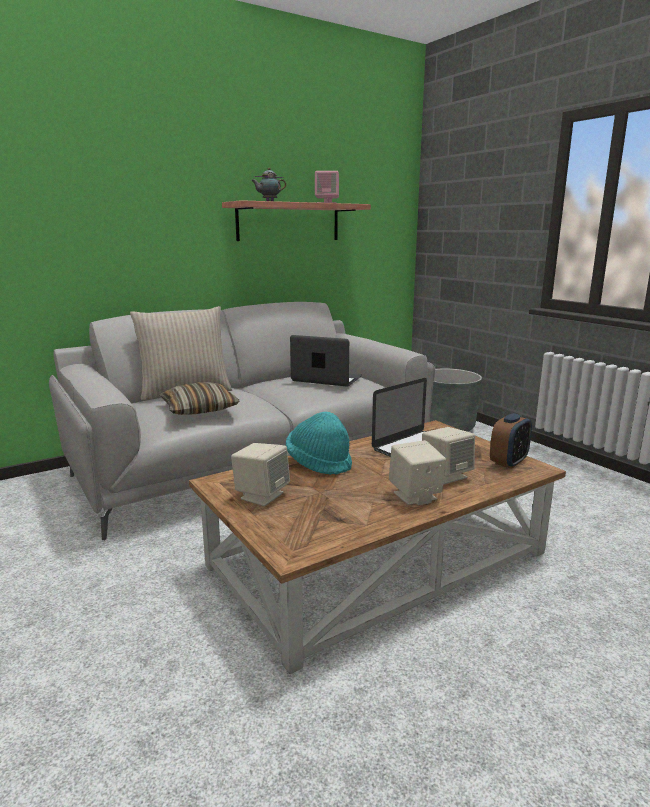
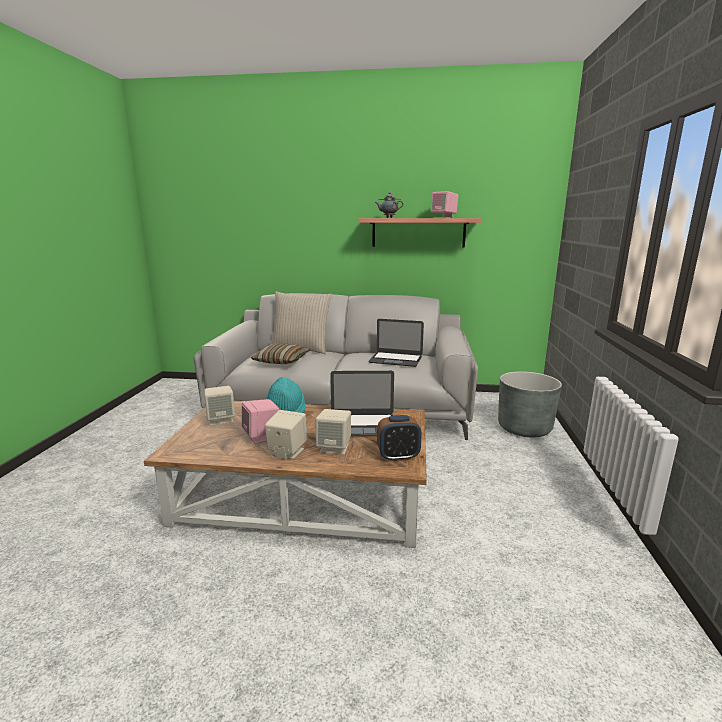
camera: 40 degrees right, 0 degrees up
laptop [290,335,362,386] -> laptop turned 135 degrees clockwise [368,319,424,367]
none -> pink speaker [242,399,279,444]

